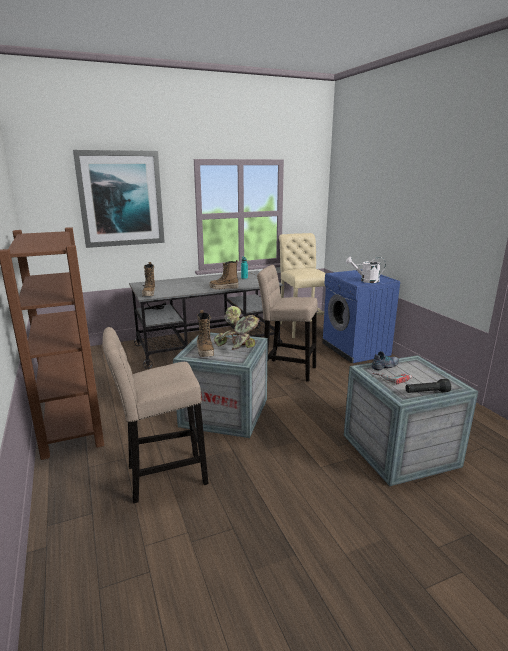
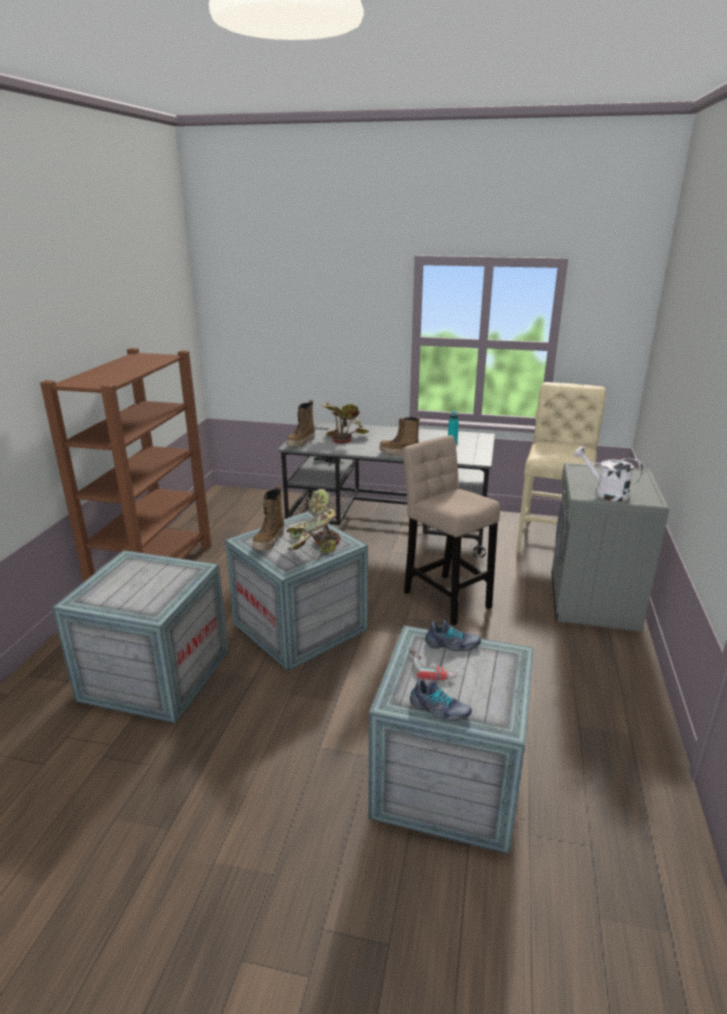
camera: 35 degrees right, 5 degrees up
picture [73,150,165,248] -> none
beige stool [102,327,209,503] -> crate [52,550,228,723]
blue washing machine [323,270,400,363] -> grey washing machine [551,463,669,632]
black flashlight [405,379,451,393] -> shoe [410,678,472,721]
none -> potted plant [322,403,369,443]

